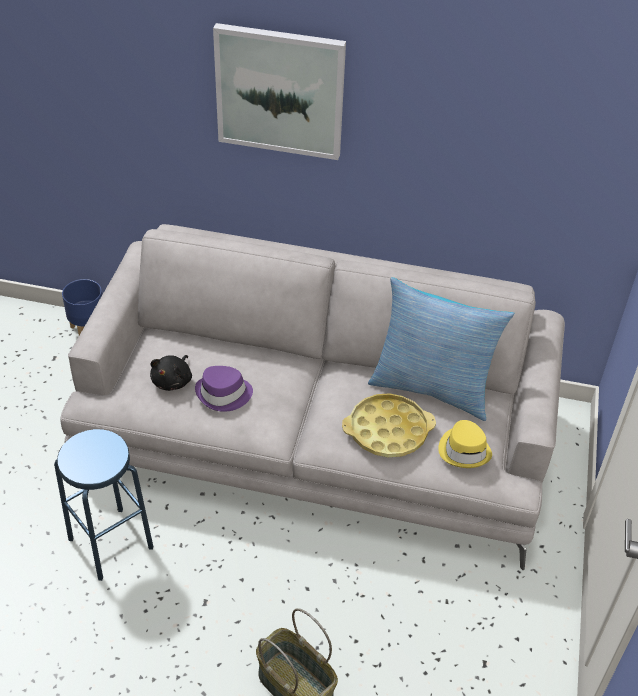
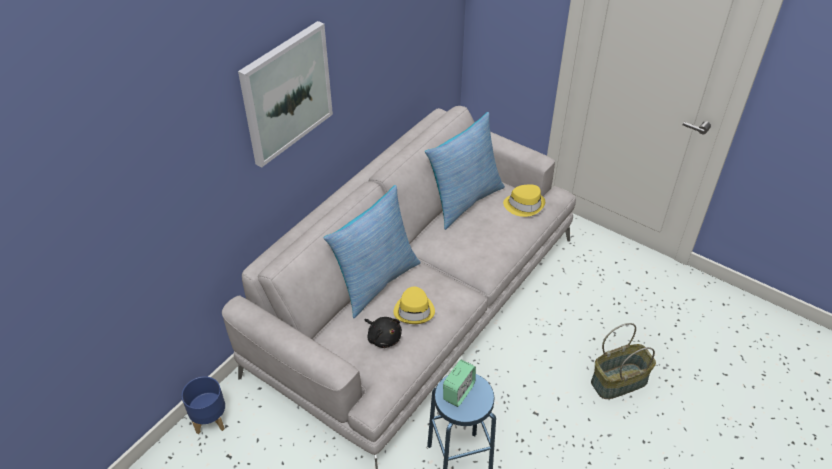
camera: 65 degrees left, 0 degrees up
purple hat [195,366,253,412] -> yellow hat [393,287,435,324]
yellow tray [342,393,436,457] -> none
none -> pillow [324,185,421,318]
none -> alarm clock [443,360,476,407]

